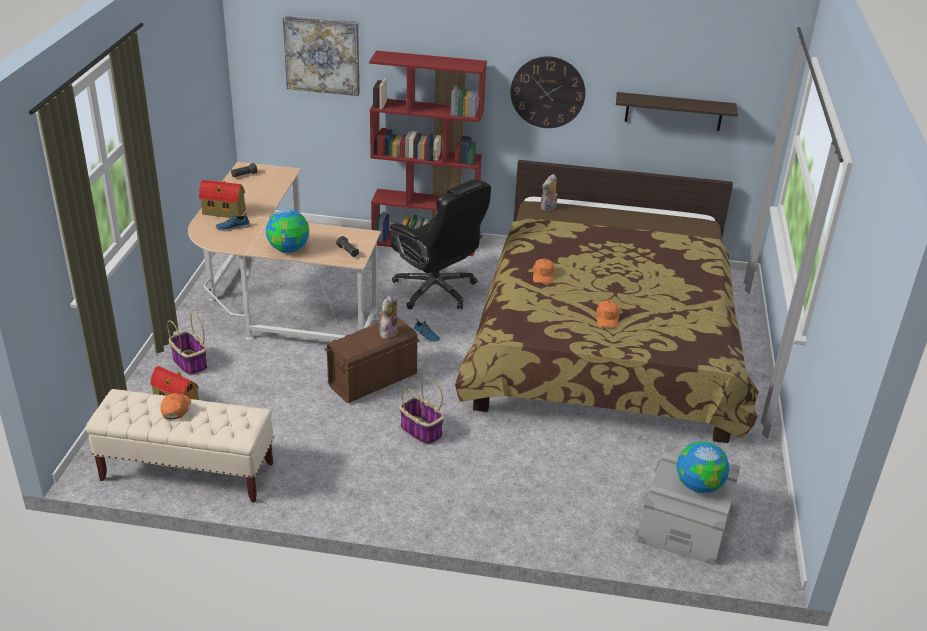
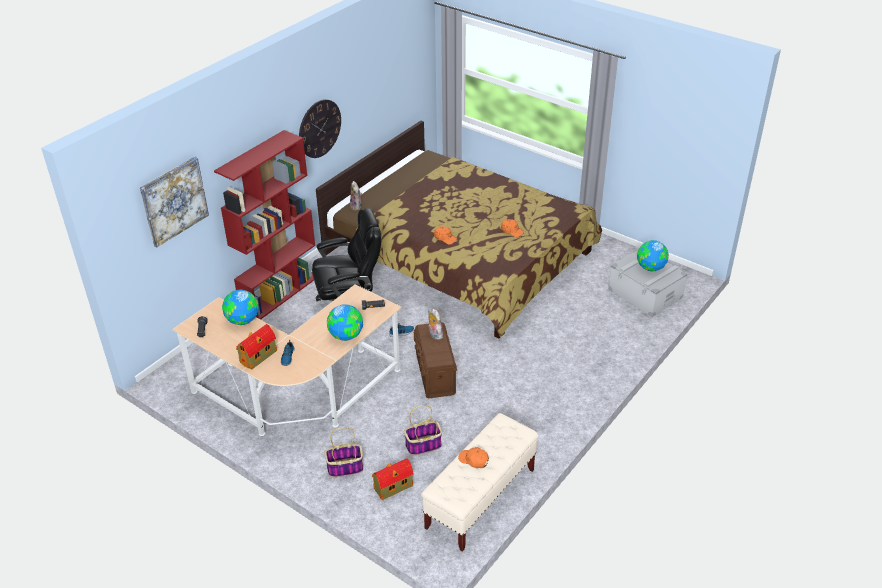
camera: 60 degrees left, 5 degrees up
basket [400,378,444,445] -> basket moved to [404,405,442,455]
shelf [616,92,738,131] -> none
none -> globe [222,290,259,325]

